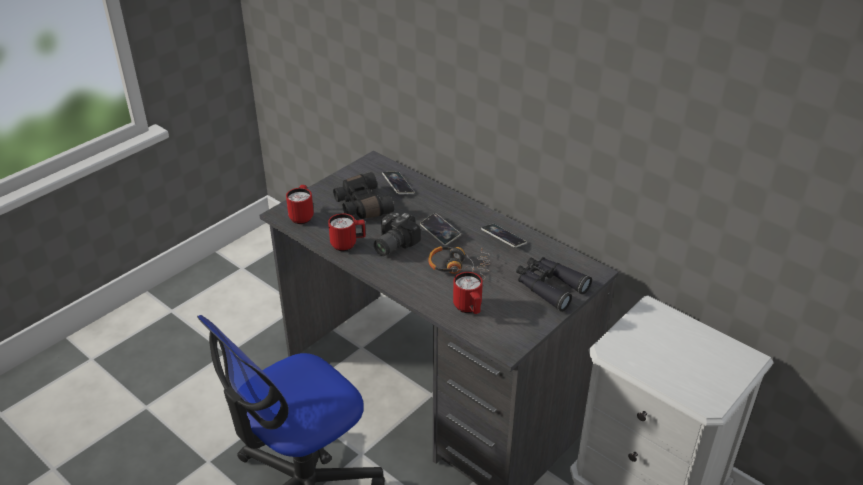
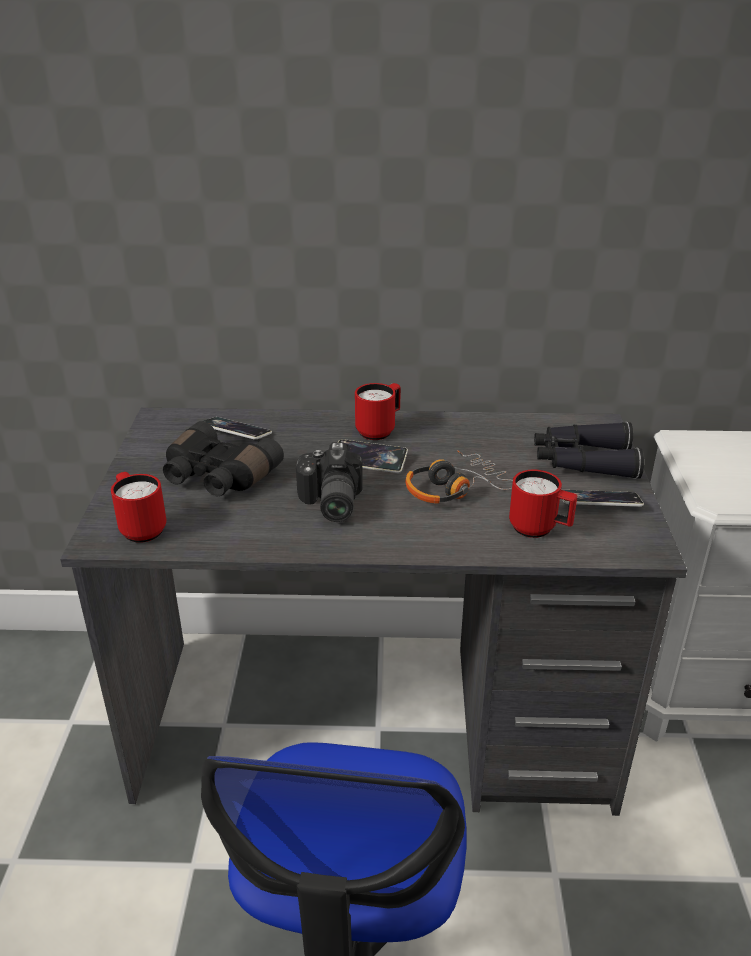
camera: 40 degrees left, 5 degrees down
red mug [328,213,366,251] -> red mug moved to [355,383,401,440]
phone [481,224,527,248] -> phone moved to [562,490,644,507]

